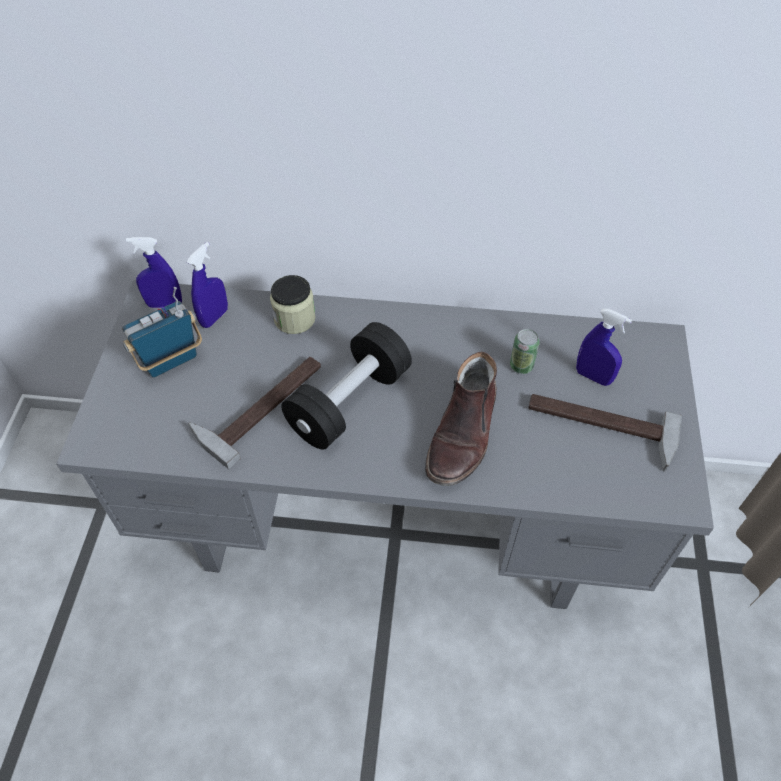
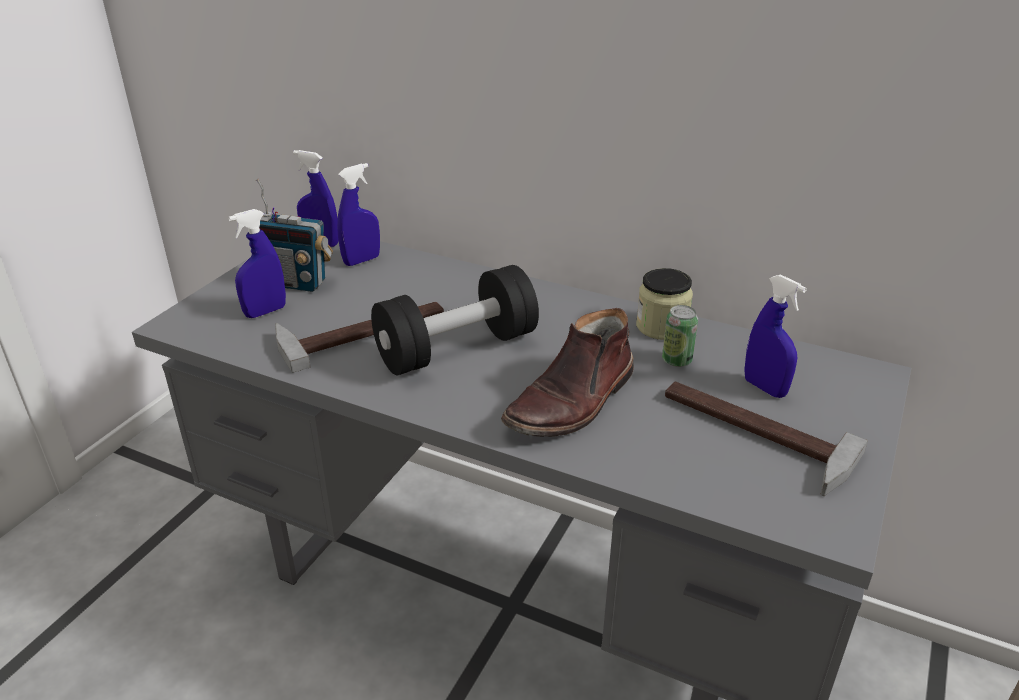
camera: 20 degrees right, 20 degrees down
radio [122,287,202,378] -> radio turned 150 degrees counterclockwise [256,178,333,292]
jar [270,275,316,334] -> jar moved to [636,268,693,340]
none -> blue spray bottle [228,209,286,318]

